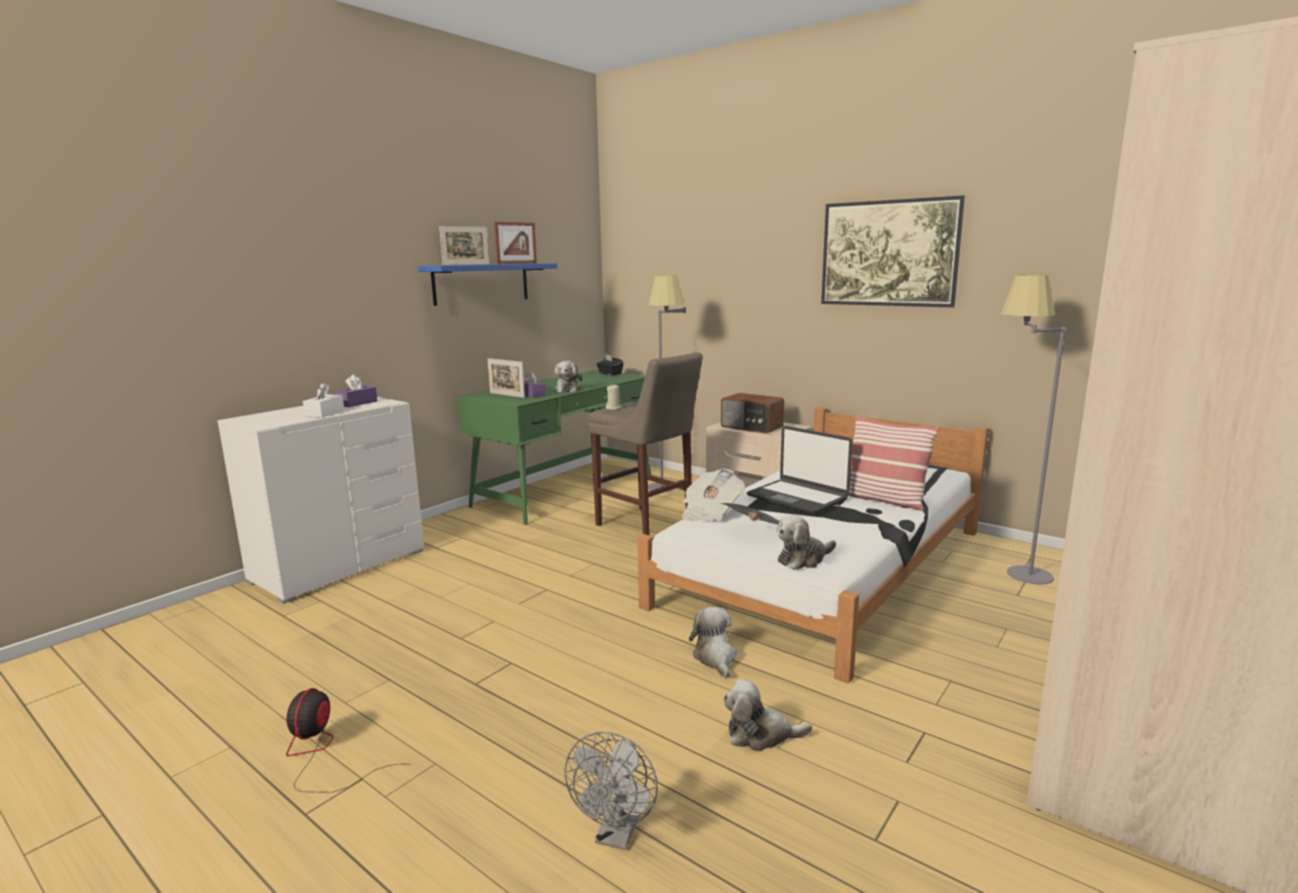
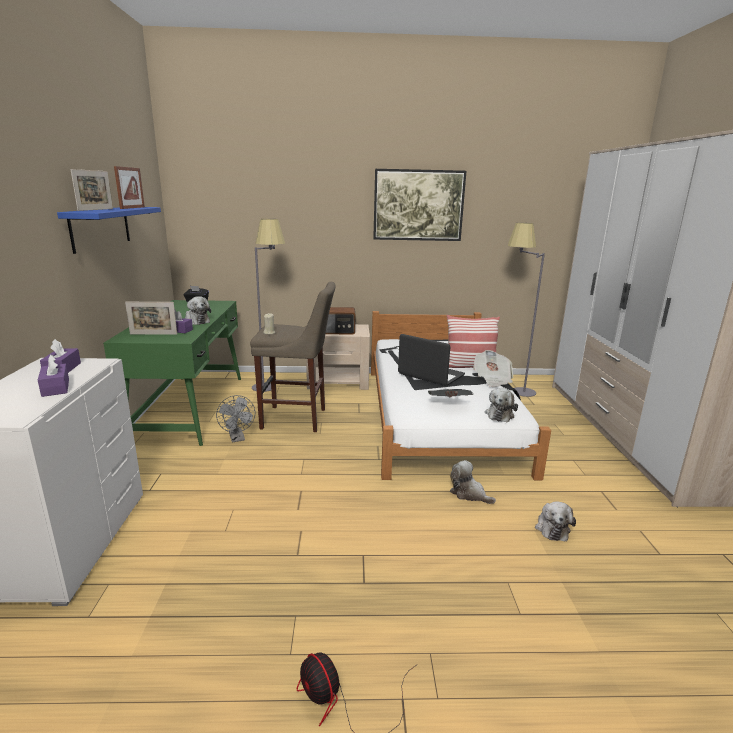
camera: 40 degrees left, 5 degrees up
white tissue box [303,383,344,418] -> purple tissue box [38,355,69,397]
grey fan [564,732,658,850] -> grey fan moved to [216,395,255,442]
newspaper [682,469,745,521] -> newspaper moved to [473,350,513,387]
plush toy [723,679,812,752] -> plush toy turned 45 degrees counterclockwise [535,501,576,541]
laptop [747,426,853,514] -> laptop turned 150 degrees counterclockwise [398,334,465,386]

